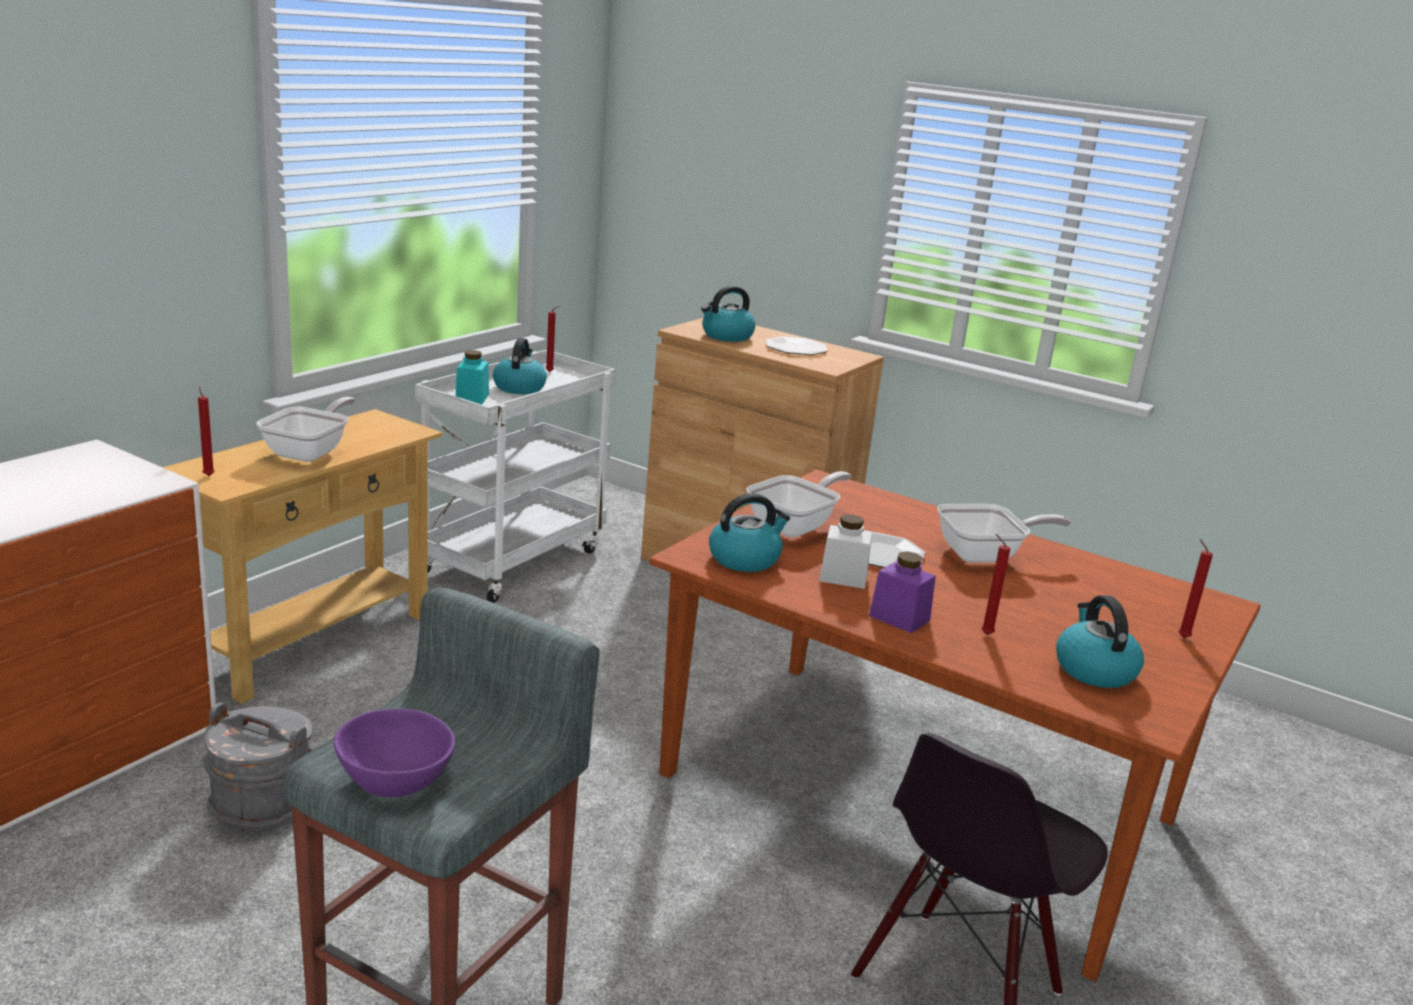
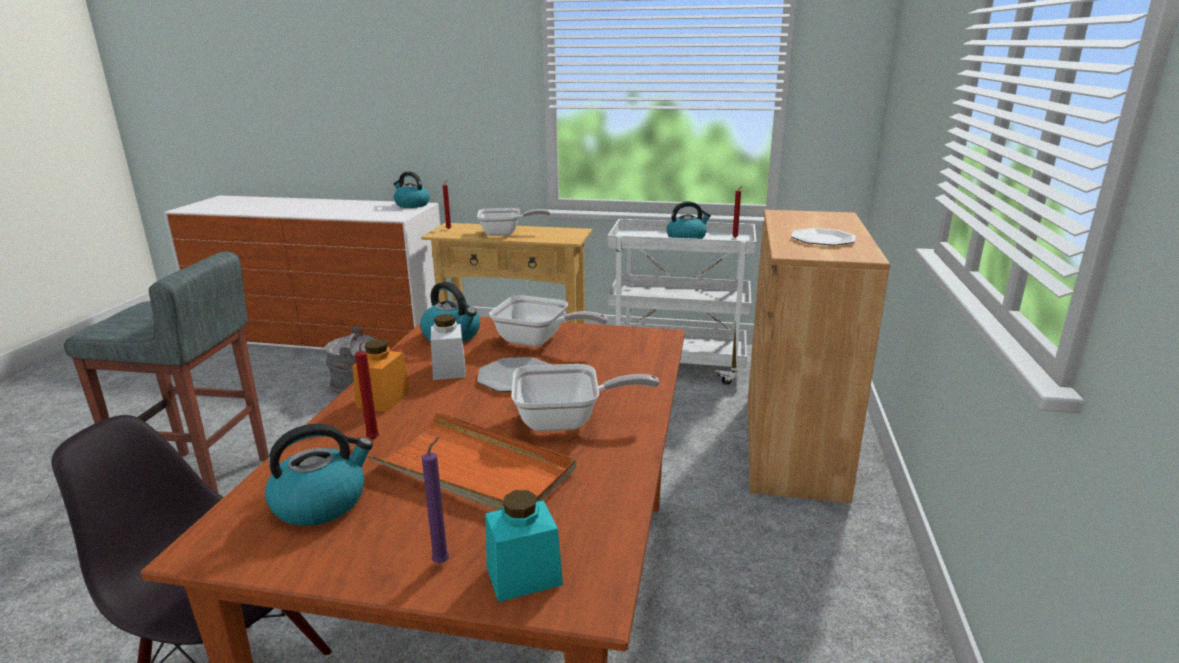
camera: 70 degrees right, 0 degrees up
purple bowl [333,708,455,797] -> none
turquoise jar [455,350,489,405] -> turquoise jar moved to [485,490,563,602]
kettle [701,286,755,342] -> kettle moved to [394,171,430,208]
purple jar [869,551,936,633] -> orange jar [352,339,410,412]
frying pan [937,504,1071,563] -> frying pan turned 60 degrees counterclockwise [511,364,660,431]
red candle [1178,539,1213,638] -> purple candle [422,436,449,563]
none -> orange tray [368,411,576,511]

